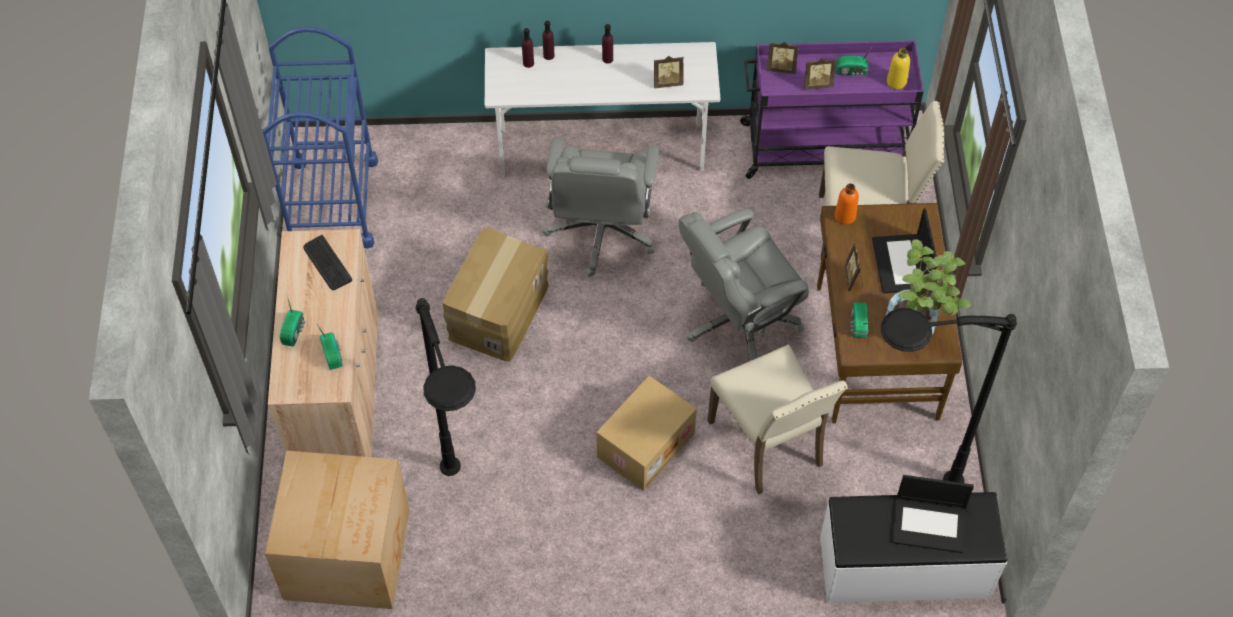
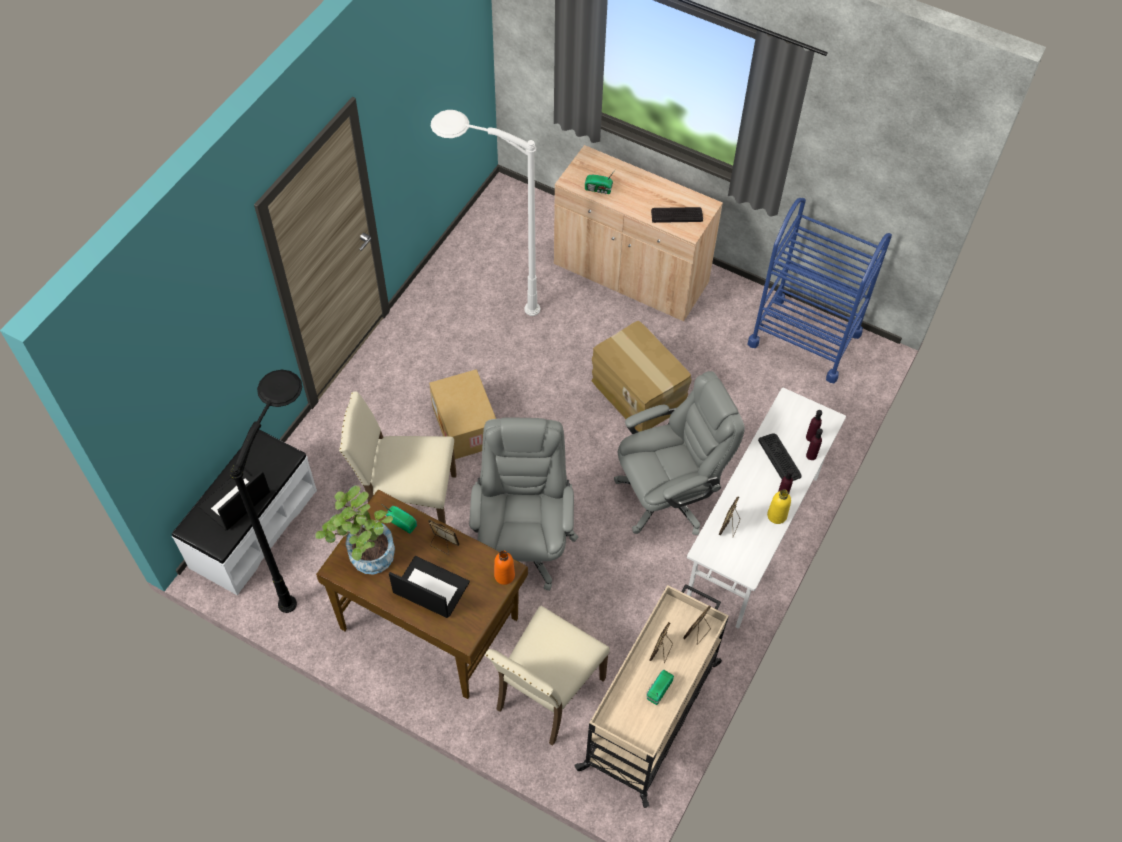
camera: 120 degrees right, 0 degrees up
cardboard box [265,451,409,609] -> none
radio [280,296,305,346] -> none
black floor lamp [416,298,476,476] -> white floor lamp [431,110,540,316]
grey office chair [543,137,659,277] -> grey office chair turned 120 degrees clockwise [614,371,745,535]
purple cart [740,40,924,179] -> beige cart [574,584,729,808]
yellow bottle [887,48,910,89] -> yellow bottle moved to [767,489,791,524]
none -> keyboard [758,433,802,481]

